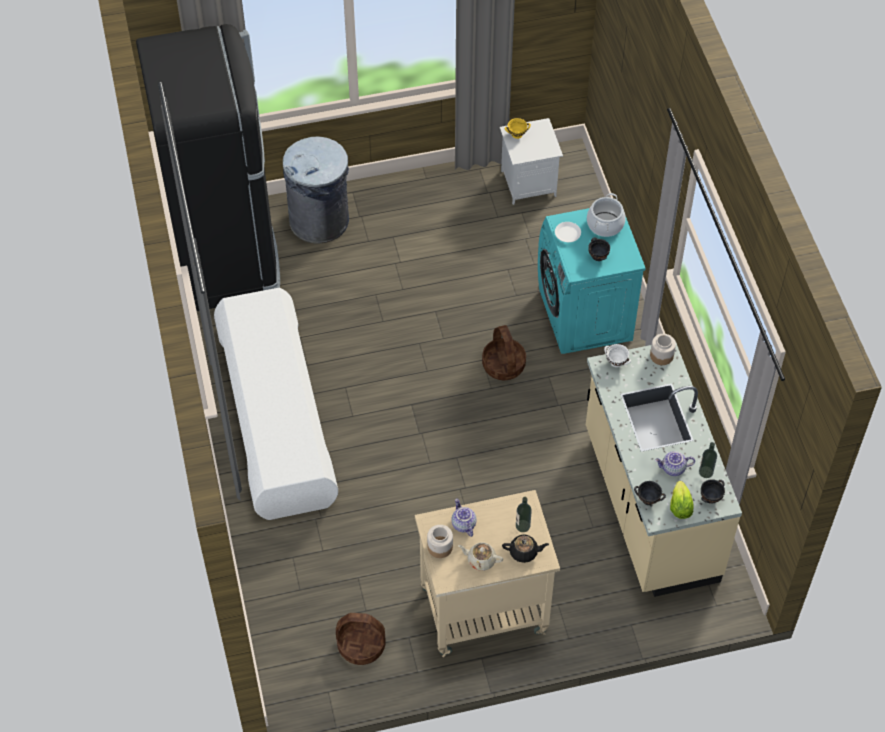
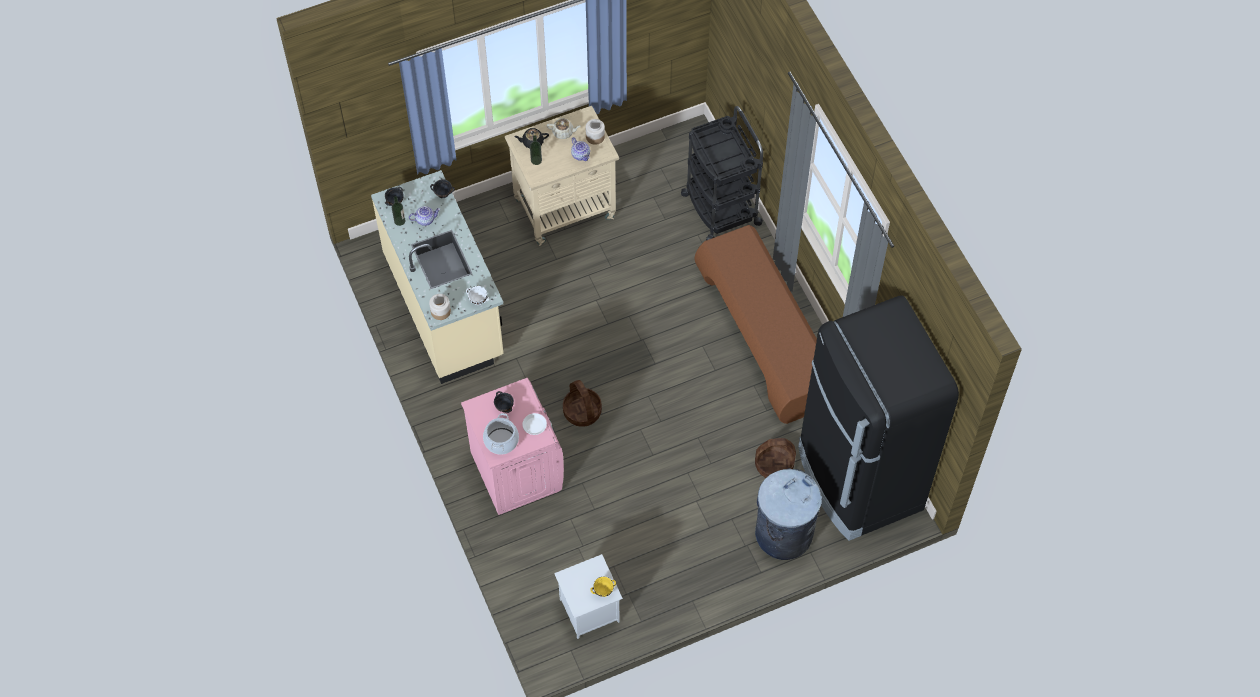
camera: 170 degrees right, 5 degrees up
white bench [214,288,338,520] -> brown bench [695,225,817,424]
basket [336,613,386,665] -> basket moved to [755,438,796,478]
turquoise washing machine [538,208,646,354] -> pink washing machine [461,378,564,515]
lettuce [670,481,694,519] -> none
none -> black cart [681,106,763,240]

